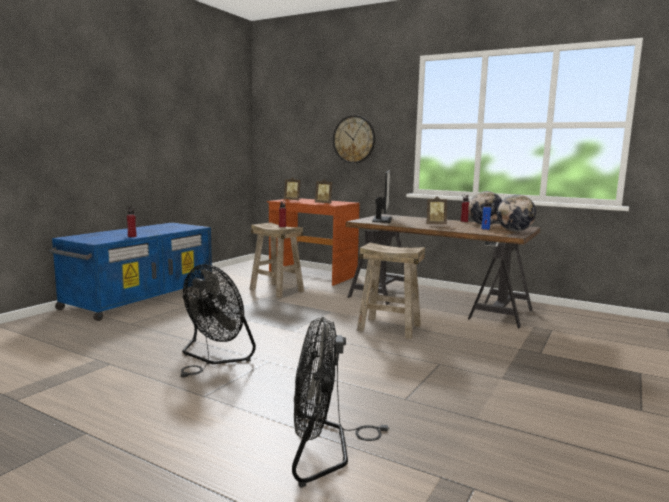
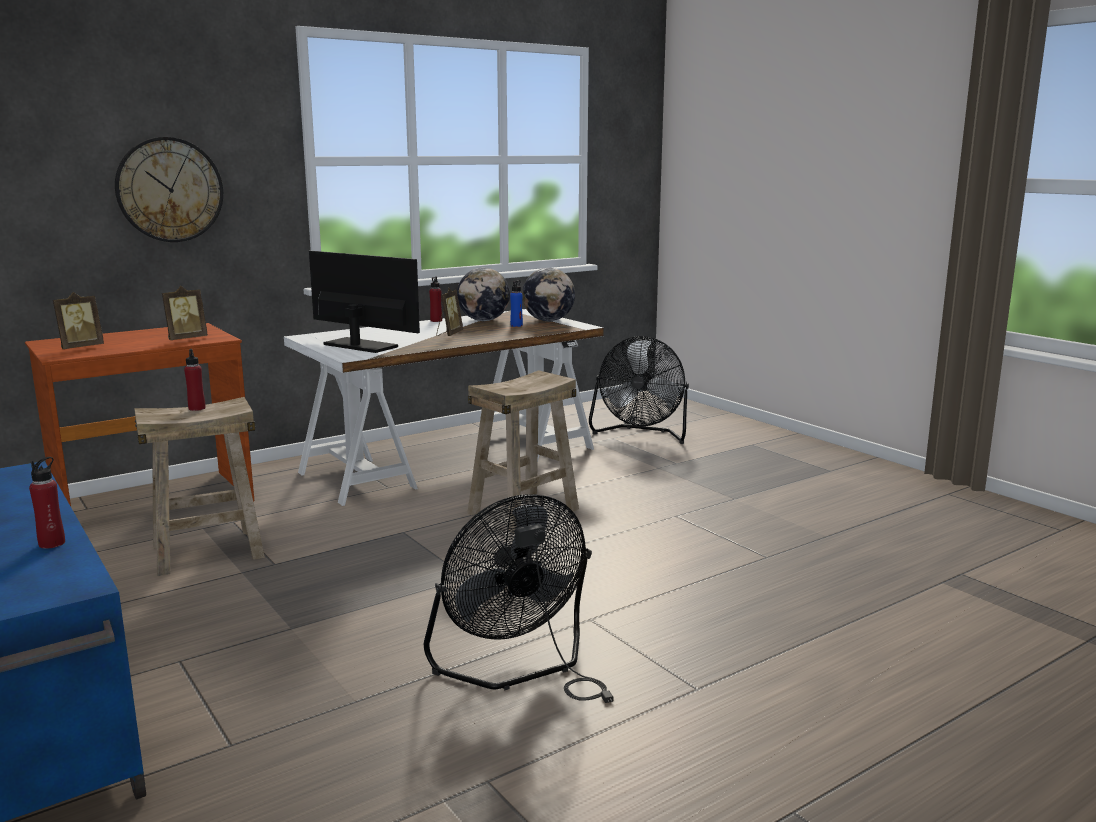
camera: 65 degrees left, 5 degrees up
black fan [292,317,390,488] -> black fan moved to [589,336,689,444]
brown desk [346,214,541,328] -> white desk [284,309,604,506]

